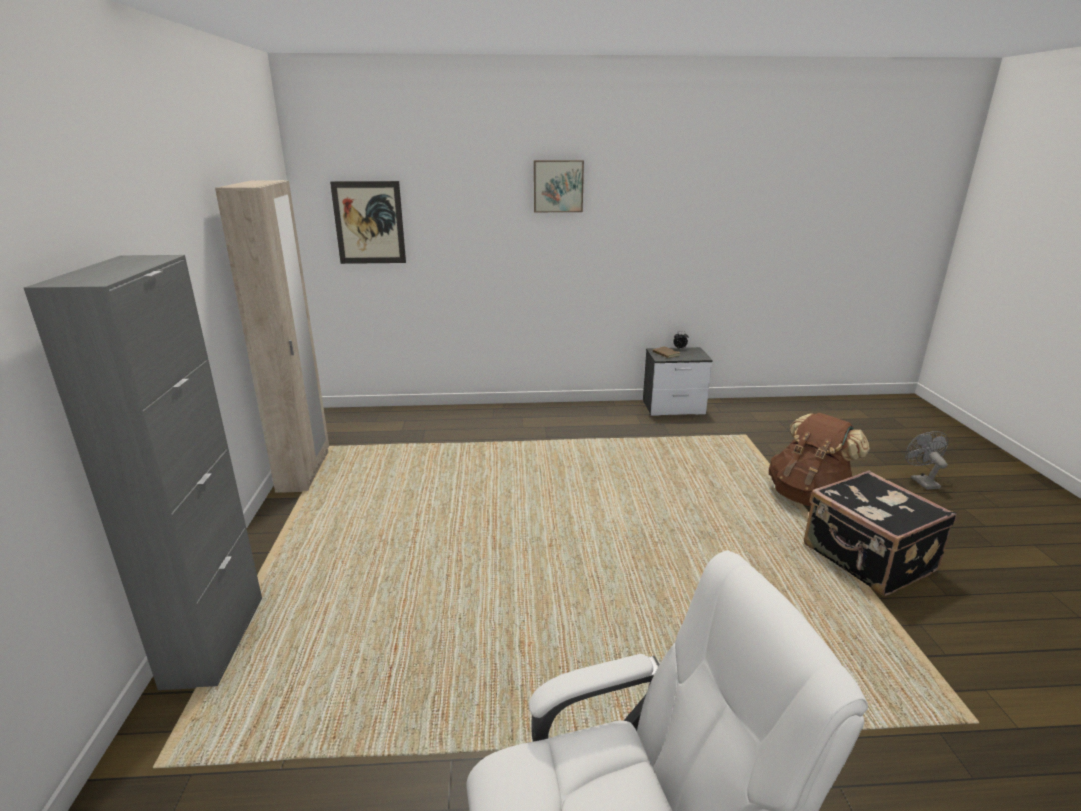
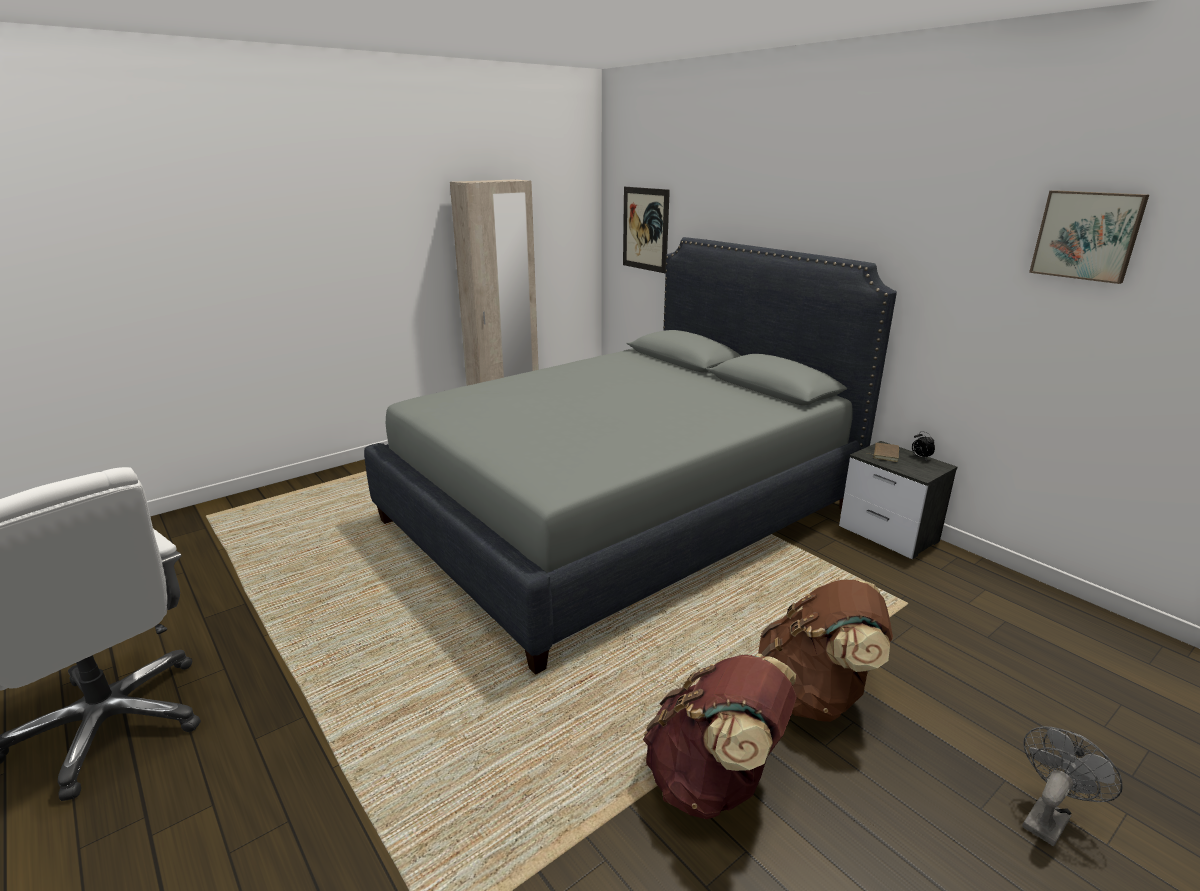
camera: 55 degrees right, 0 degrees up
grey cabinet [24,255,262,690] -> none
picture [534,160,584,212] -> picture moved to [1029,190,1149,284]
black suitcase [804,471,957,596] -> brown backpack [643,654,797,819]
none -> grey bed [364,237,897,675]

